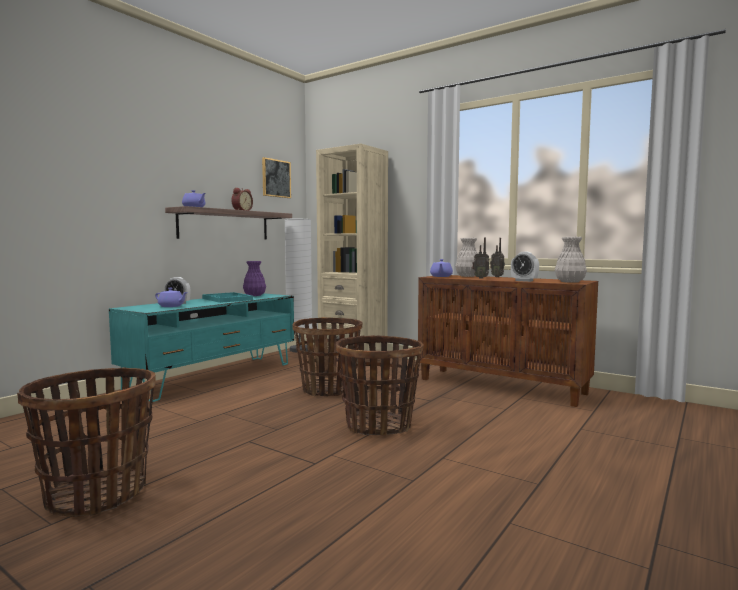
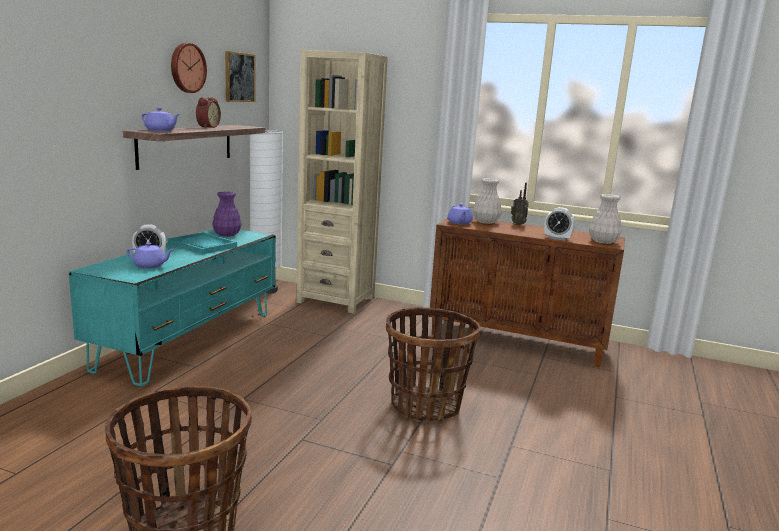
camera: 15 degrees left, 10 degrees up
basket [292,317,363,397] -> none
radio [472,238,489,279] -> none
none -> wall clock [171,43,207,93]

